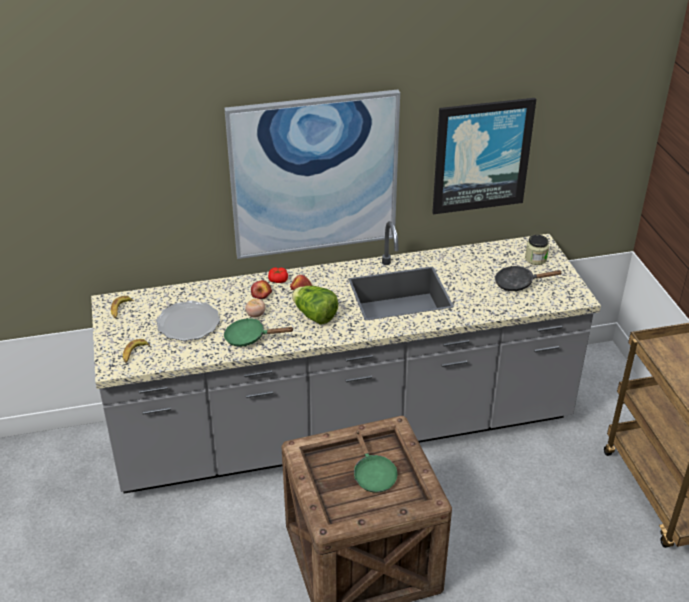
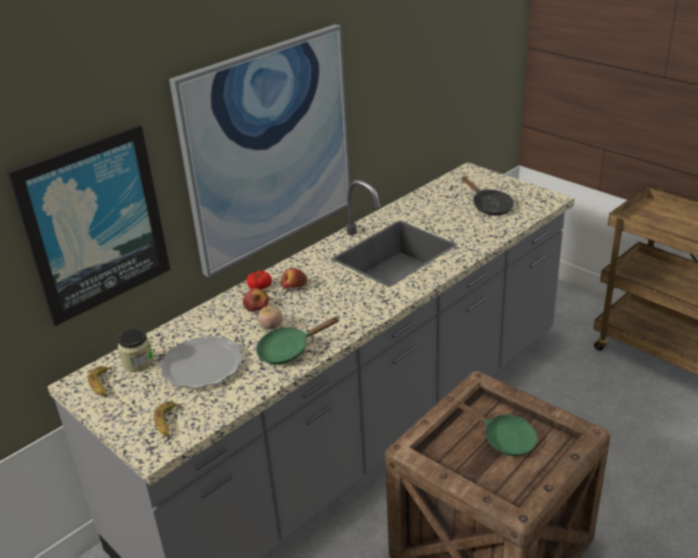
camera: 30 degrees left, 5 degrees down
lettuce [292,286,339,325] -> none
picture [432,98,536,214] -> picture moved to [7,125,170,326]
black frying pan [495,266,561,291] -> black frying pan turned 90 degrees counterclockwise [462,177,514,215]
jar [525,235,549,265] -> jar moved to [118,329,154,372]

